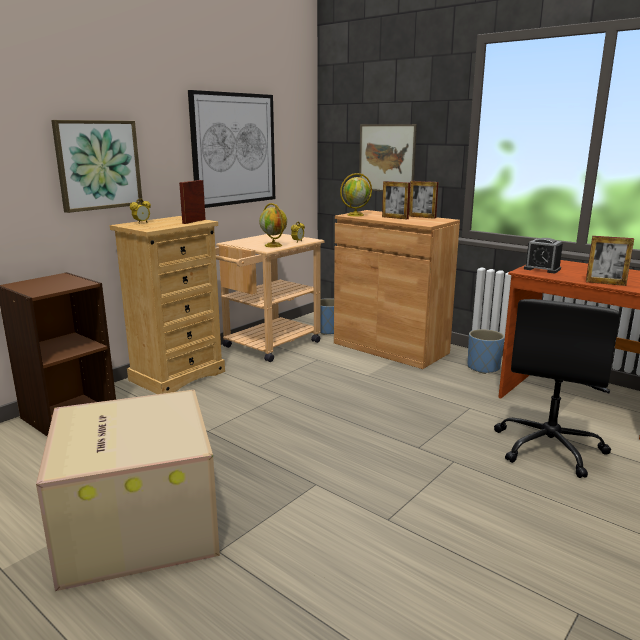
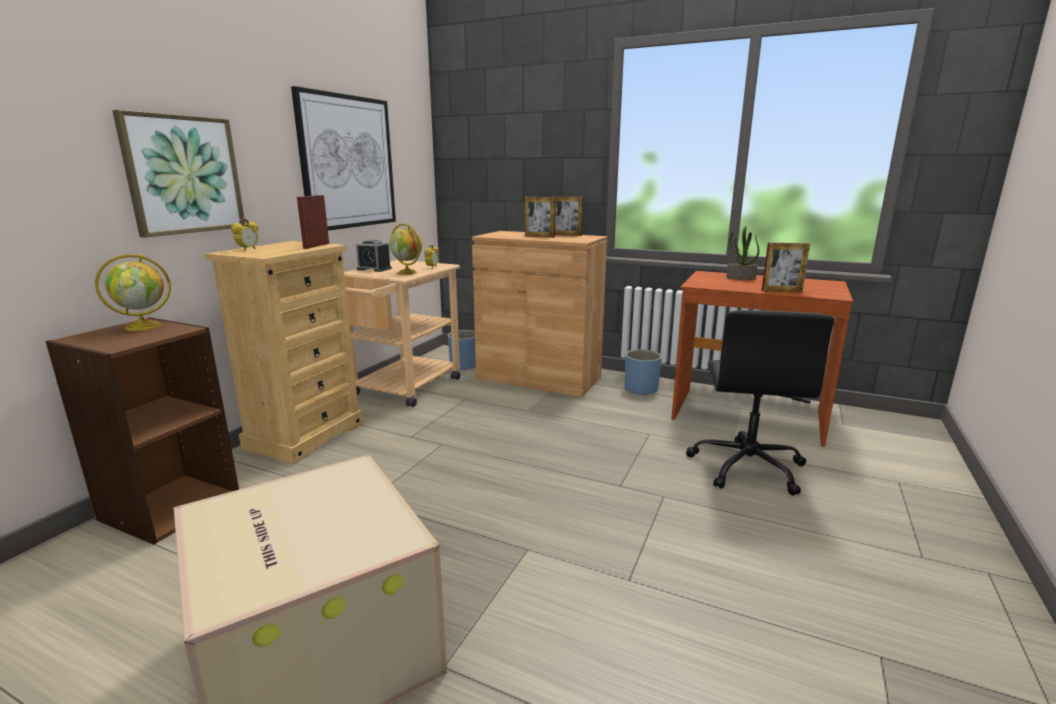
camera: 15 degrees left, 0 degrees up
globe [340,173,372,216] -> globe moved to [95,254,171,331]
picture [359,124,417,192] -> none
alarm clock [524,238,563,273] -> alarm clock moved to [356,240,392,272]
none -> potted plant [727,226,760,280]

